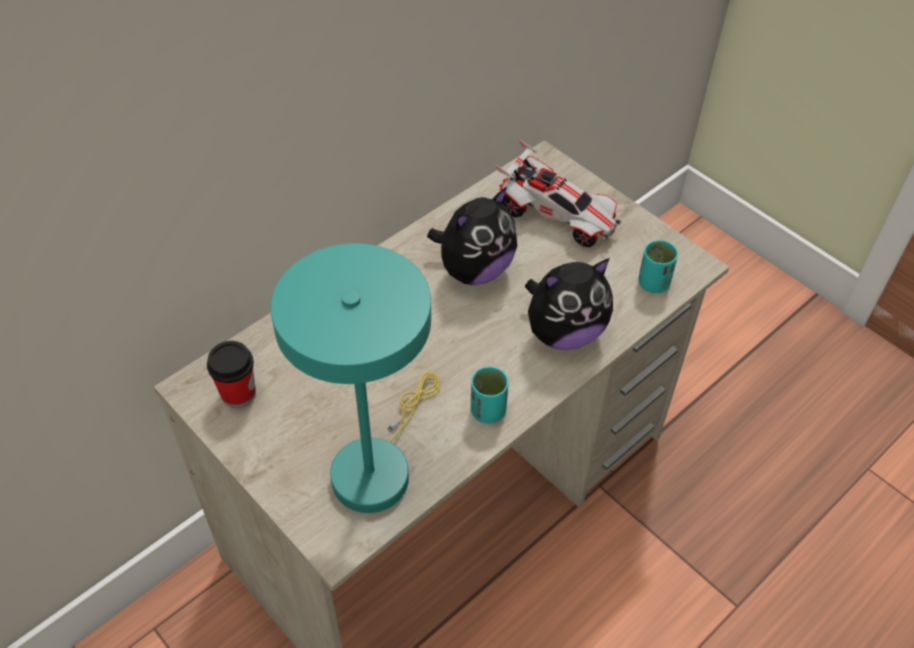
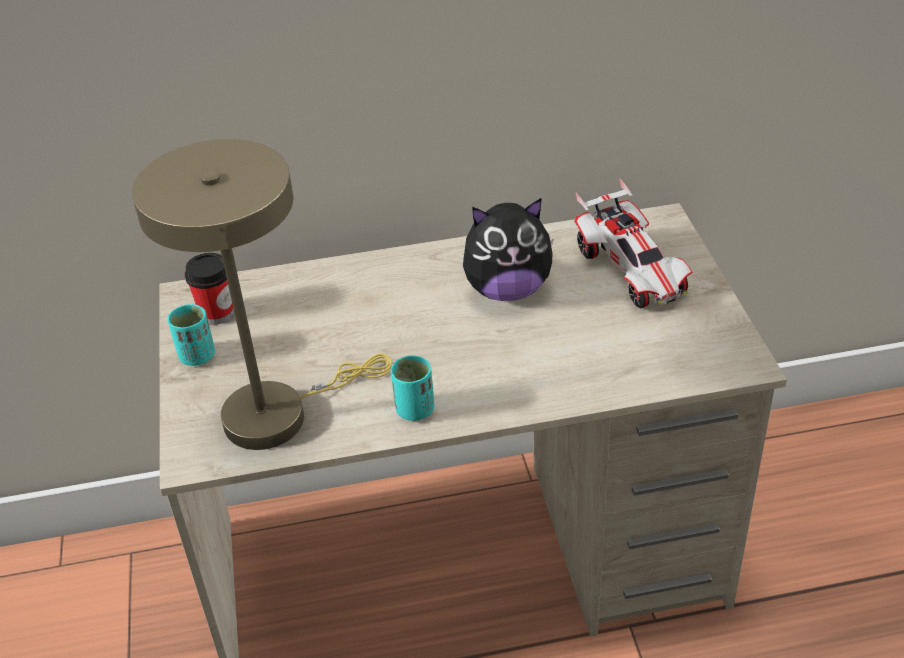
camera: 35 degrees right, 10 degrees down
turquoise table lamp [271,243,440,513] -> beige table lamp [132,139,392,450]
plush toy [525,258,613,350] -> none
turquoise cup [638,240,678,293] -> turquoise cup moved to [168,304,215,366]

